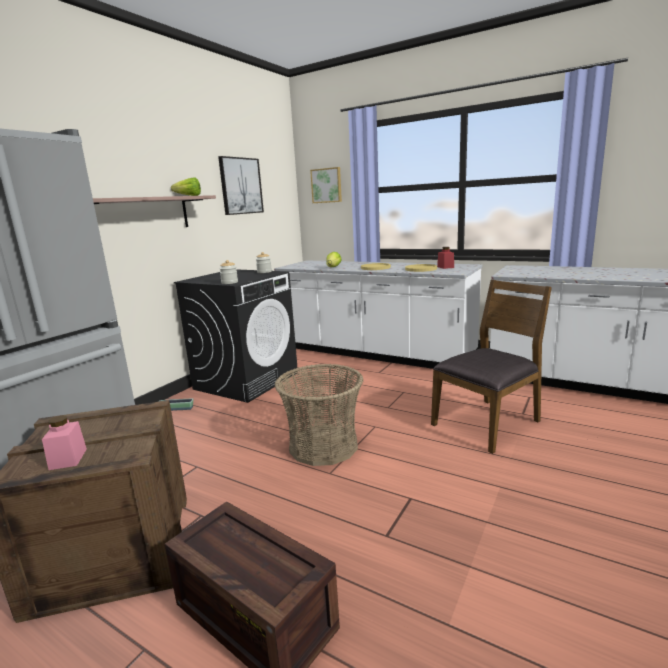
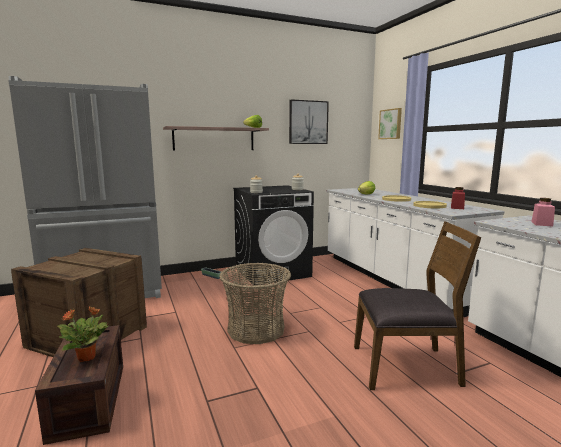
camera: 35 degrees right, 5 degrees down
pink jar [42,415,87,470] -> pink jar moved to [531,198,555,227]
none -> potted plant [57,306,108,362]

